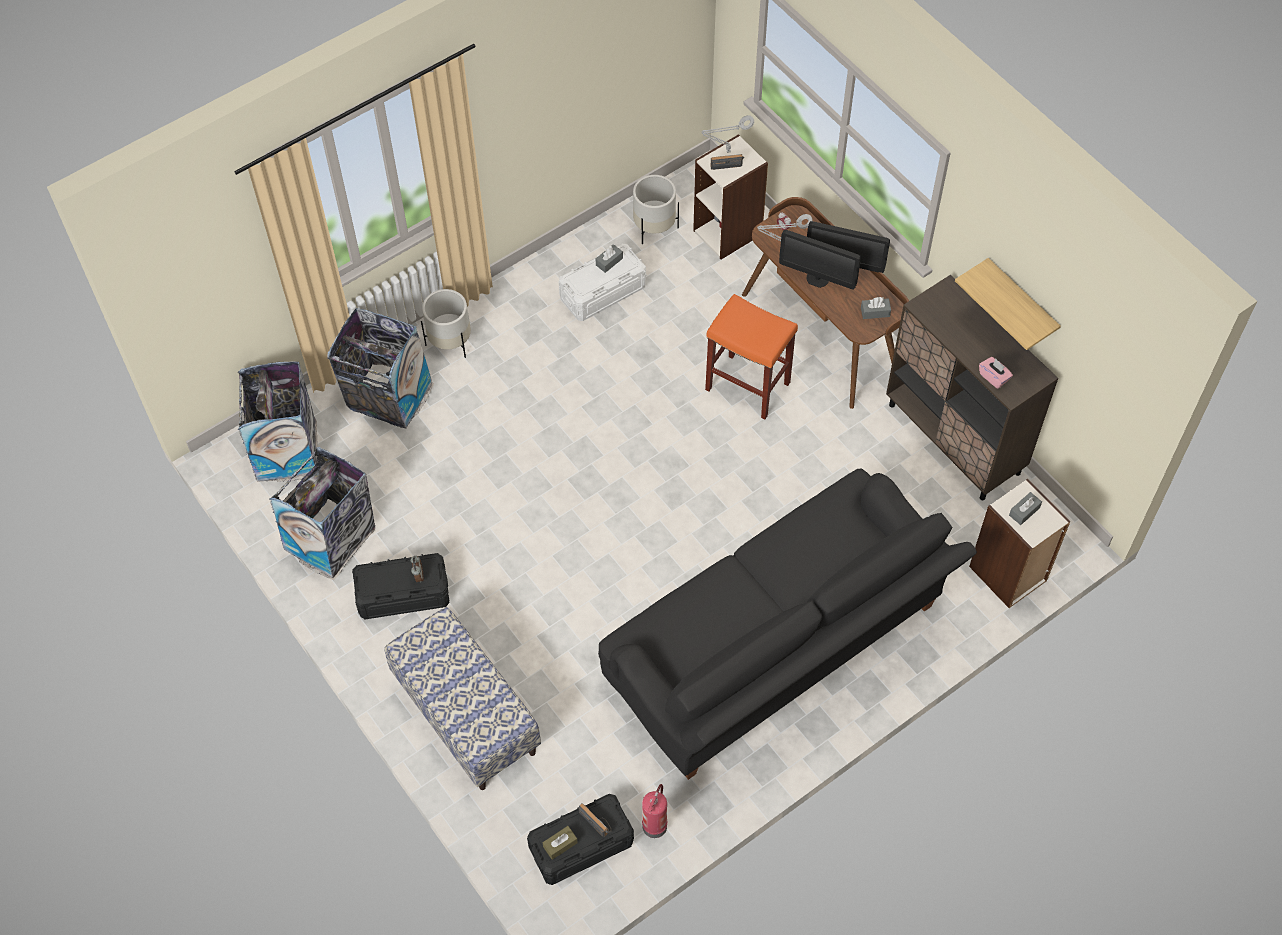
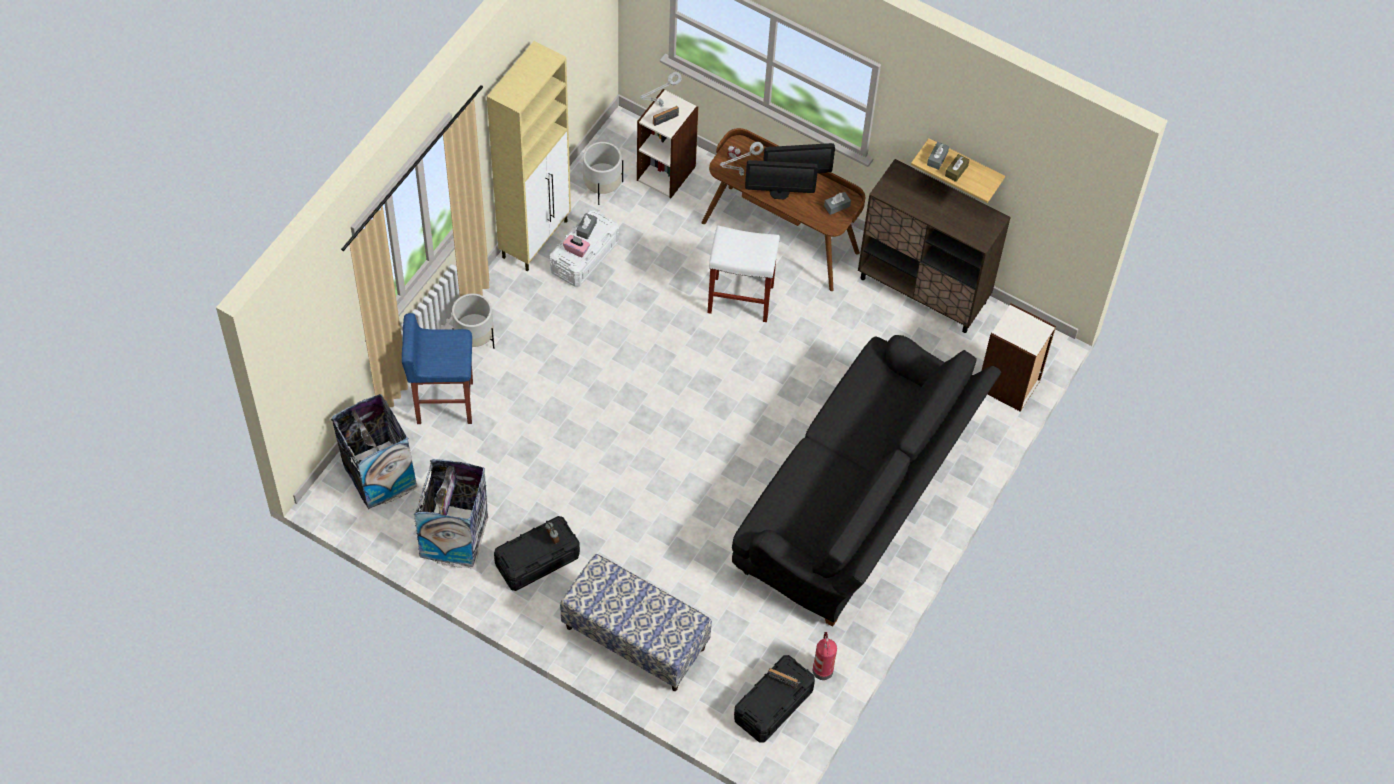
camera: 25 degrees left, 0 degrees up
trash can [327,308,434,429] -> blue stool [402,313,473,424]
brown tissue box [543,826,578,860] -> brown tissue box moved to [945,154,969,182]
orange stool [705,294,798,420] -> white stool [708,225,780,322]
pink tissue box [979,357,1013,389] -> pink tissue box moved to [563,235,590,257]
grey tissue box [1009,492,1042,525] -> grey tissue box moved to [927,142,949,170]
none -> beige cabinet [487,41,571,272]

